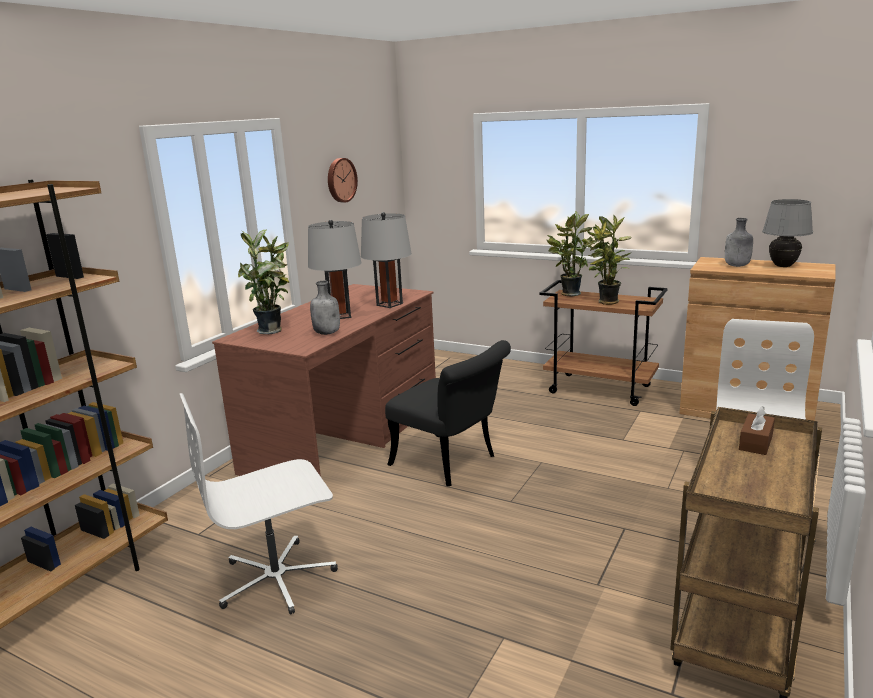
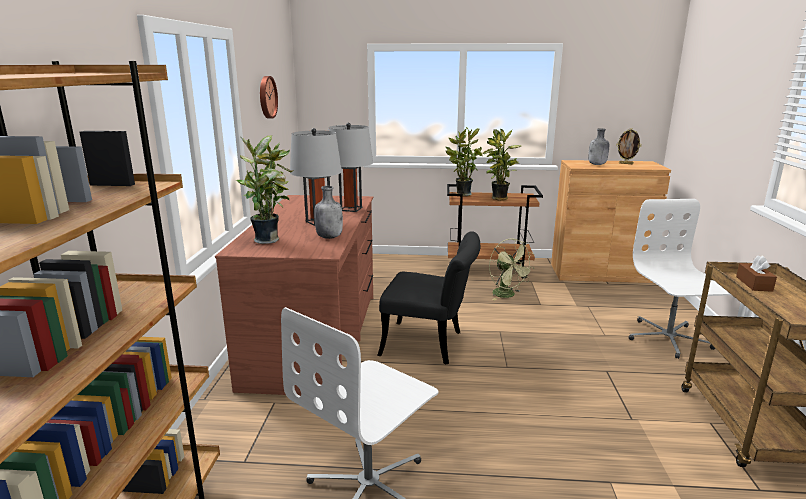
camera: 25 degrees left, 0 degrees up
grey table lamp [762,199,813,267] -> picture frame [616,129,641,164]
none -> green fan [489,238,535,300]

